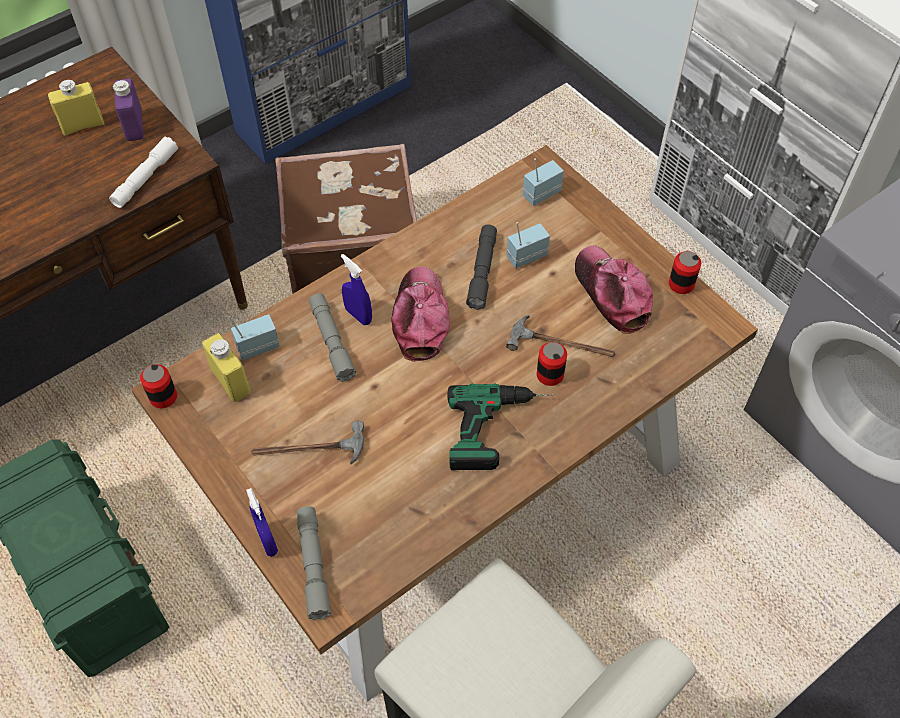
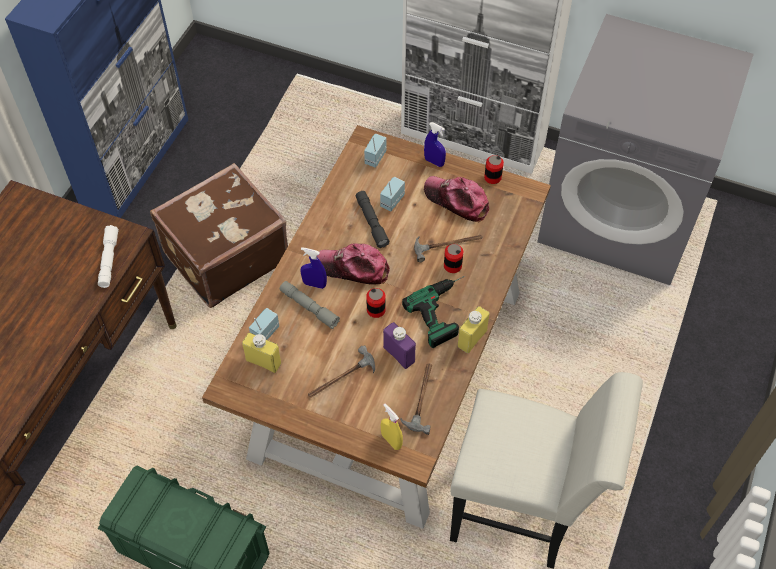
camera: 30 degrees left, 0 degrees up
yellow bottle [48,80,104,136] -> yellow bottle moved to [458,306,489,353]
purple bottle [112,78,144,141] -> purple bottle moved to [383,322,416,369]
can [140,364,177,408] -> can moved to [366,288,386,318]
blue spray bottle [246,488,278,557] -> blue spray bottle moved to [424,122,446,167]
grey flashlight [297,506,331,620] -> yellow spray bottle [381,403,403,450]
cap [391,267,450,362] -> cap turned 45 degrees counterclockwise [316,243,390,285]
none -> hammer [400,363,432,435]

